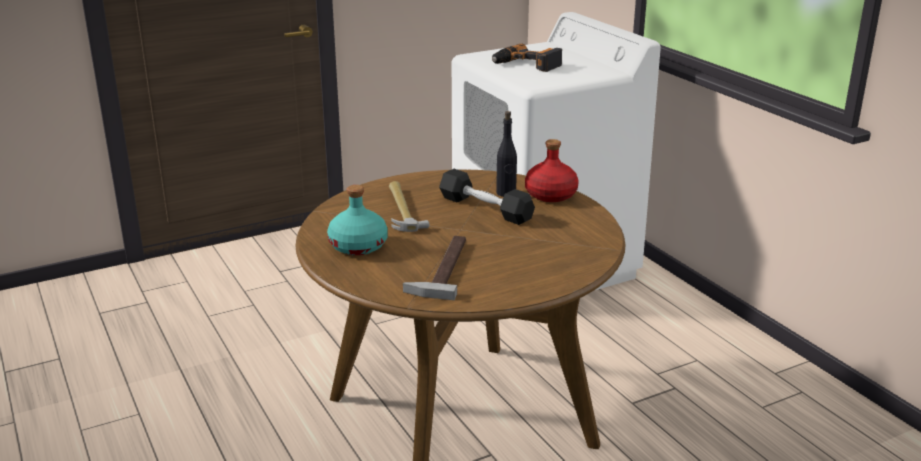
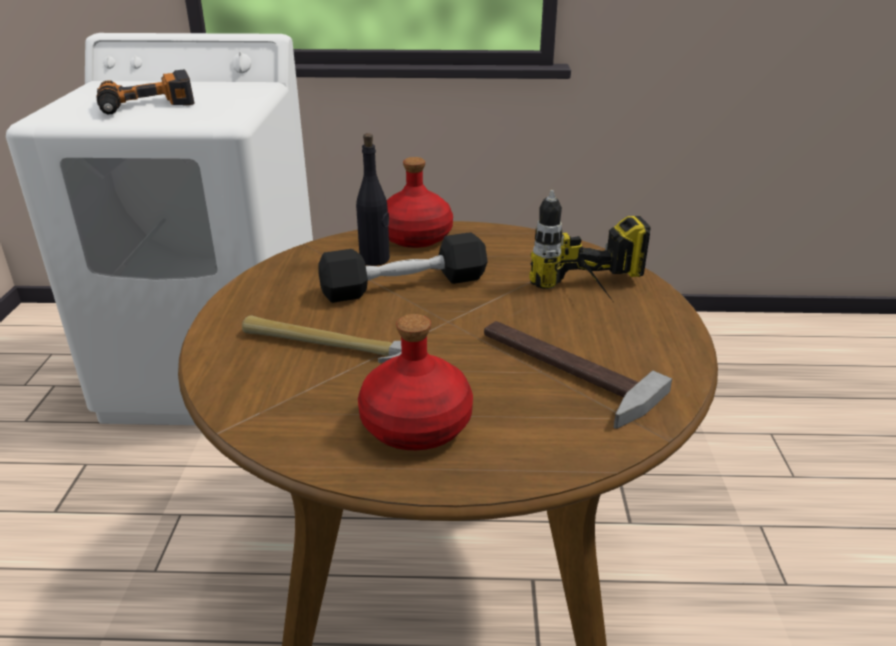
camera: 60 degrees left, 5 degrees up
turquoise bottle [327,185,388,255] -> red bottle [358,314,473,450]
none -> power drill [529,190,651,304]

